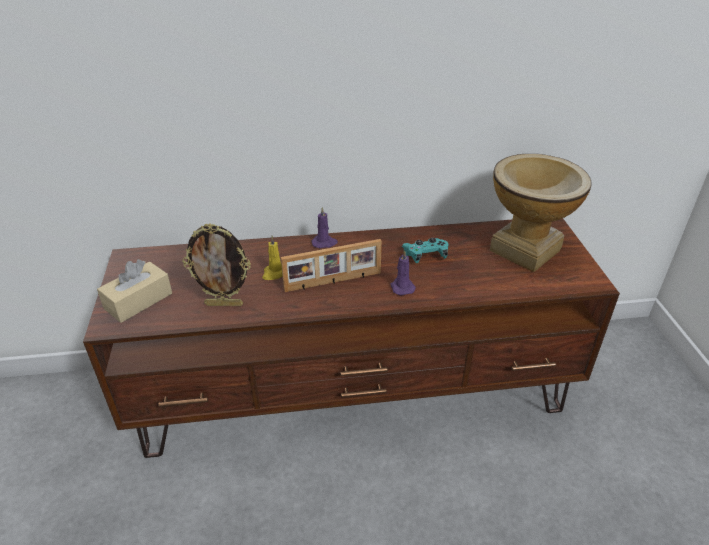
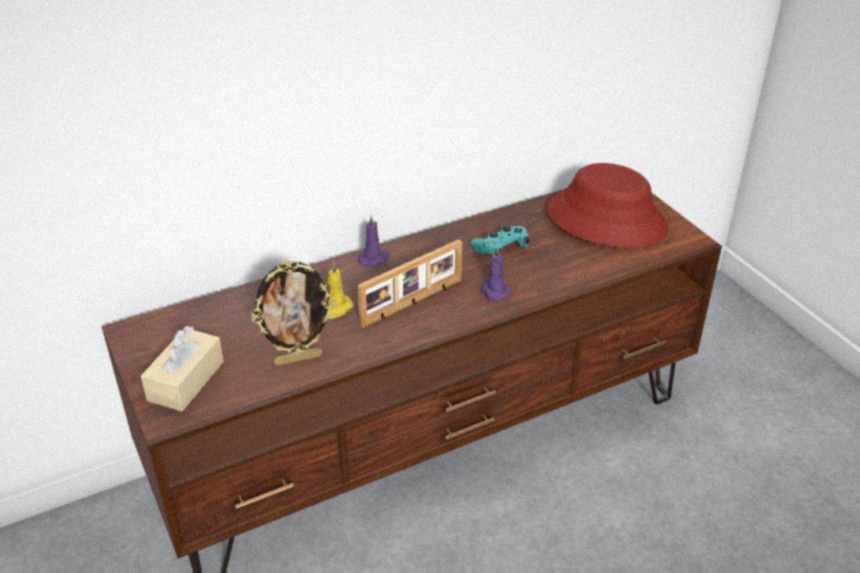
camera: 20 degrees left, 0 degrees up
vase [490,154,592,272] -> red hat [546,163,668,248]

